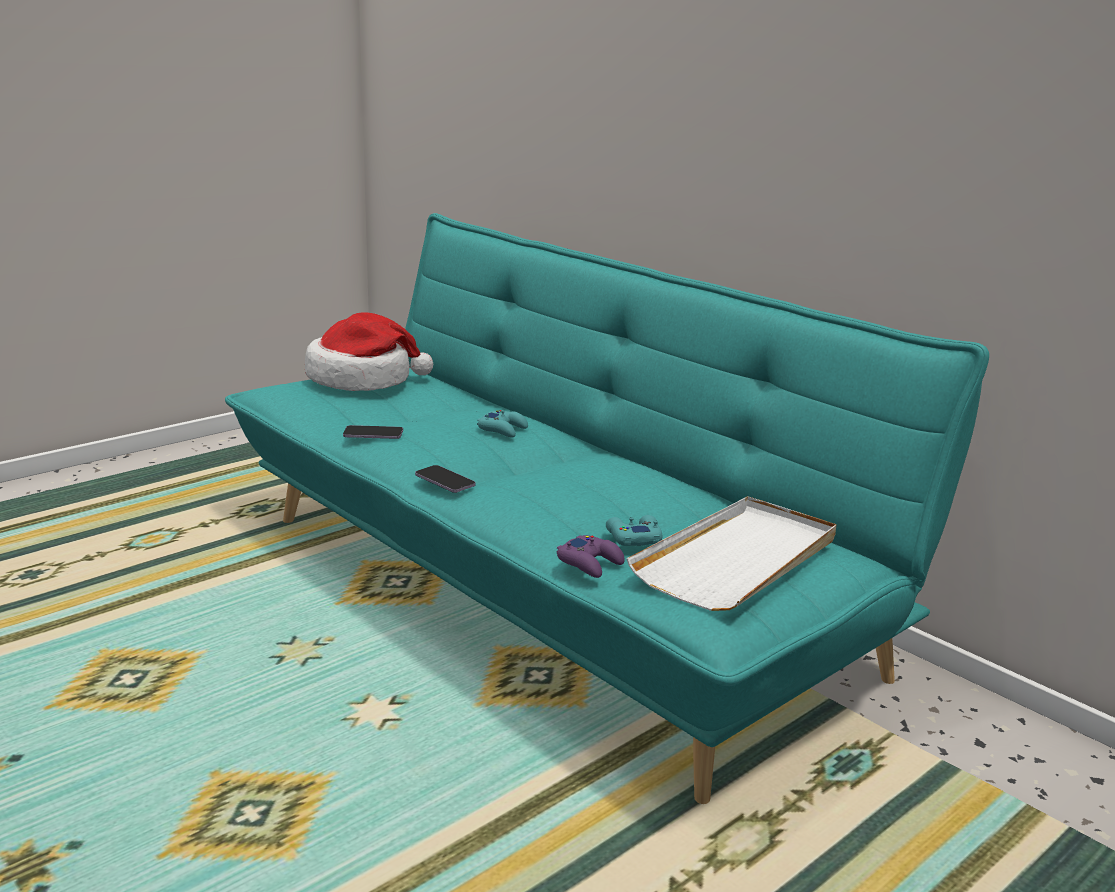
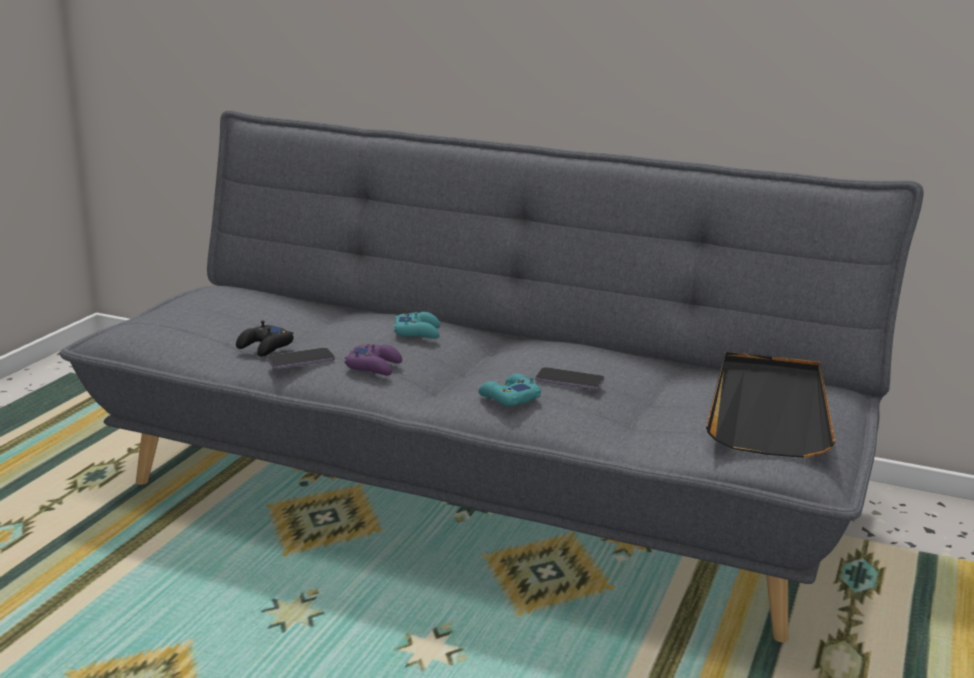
camera: 25 degrees left, 0 degrees up
turquoise sofa [225,213,989,804] -> grey sofa [60,110,923,642]
hat [305,313,433,391] -> none
phone [415,465,476,493] -> phone moved to [535,367,604,390]
purple game controller [557,535,625,578] -> purple game controller moved to [345,344,402,375]
turquoise game controller [606,515,662,546] -> turquoise game controller moved to [479,374,541,406]
white tray [627,496,837,611] -> black tray [706,352,836,458]
none -> black game controller [236,321,294,357]

